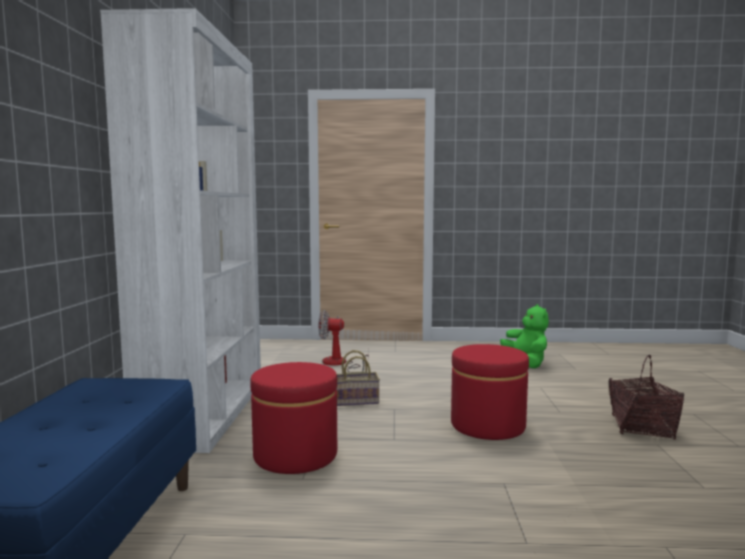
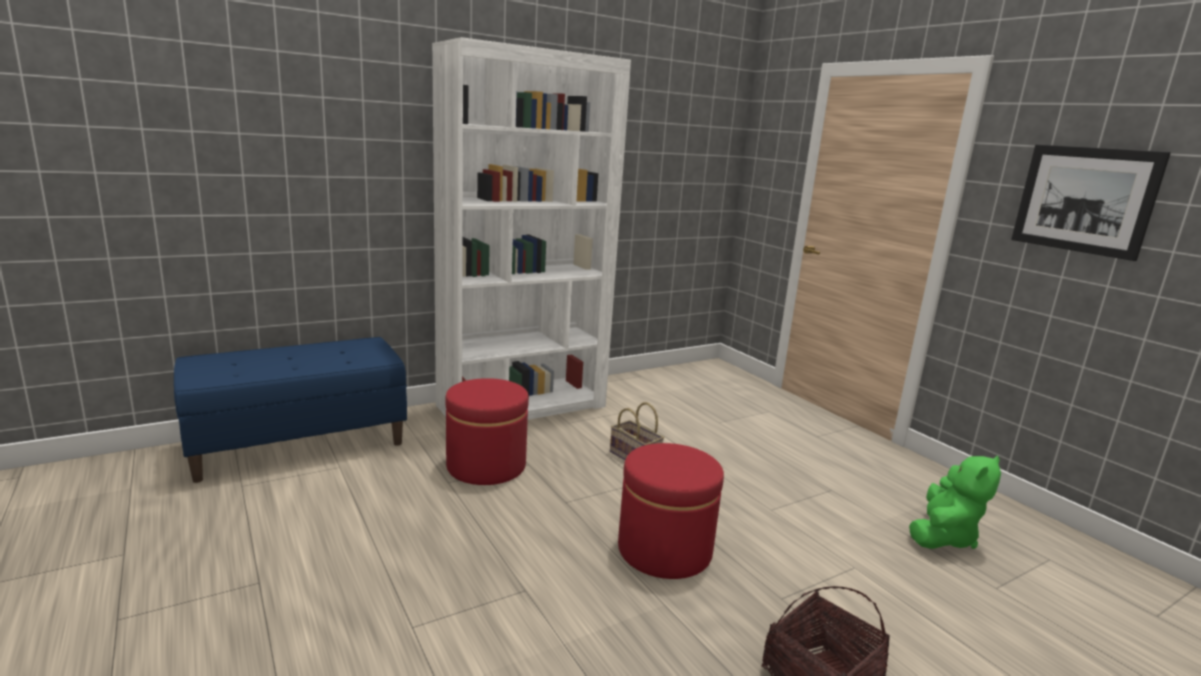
camera: 55 degrees right, 10 degrees up
fan [319,310,369,372] -> none
none -> picture [1011,144,1171,261]

